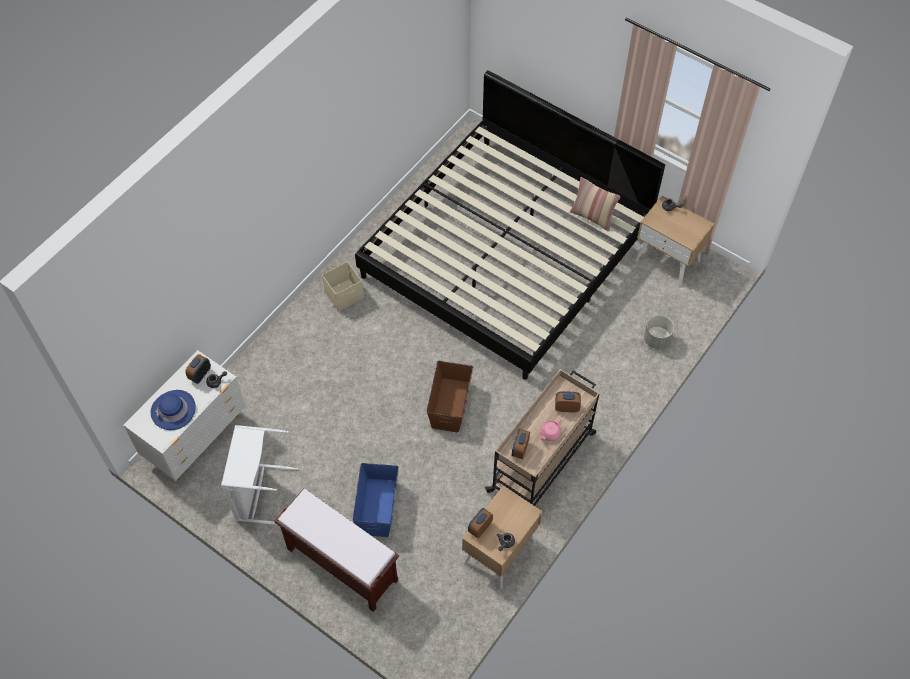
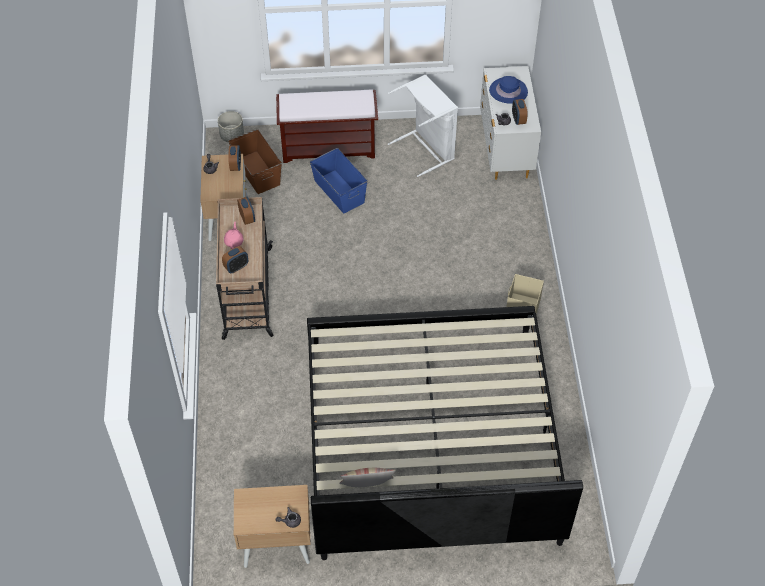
camera: 140 degrees right, 5 degrees down
brown storage box [427,361,473,433] -> brown storage box moved to [229,129,282,194]
grey planter [644,315,674,349] -> grey planter moved to [218,111,244,142]

